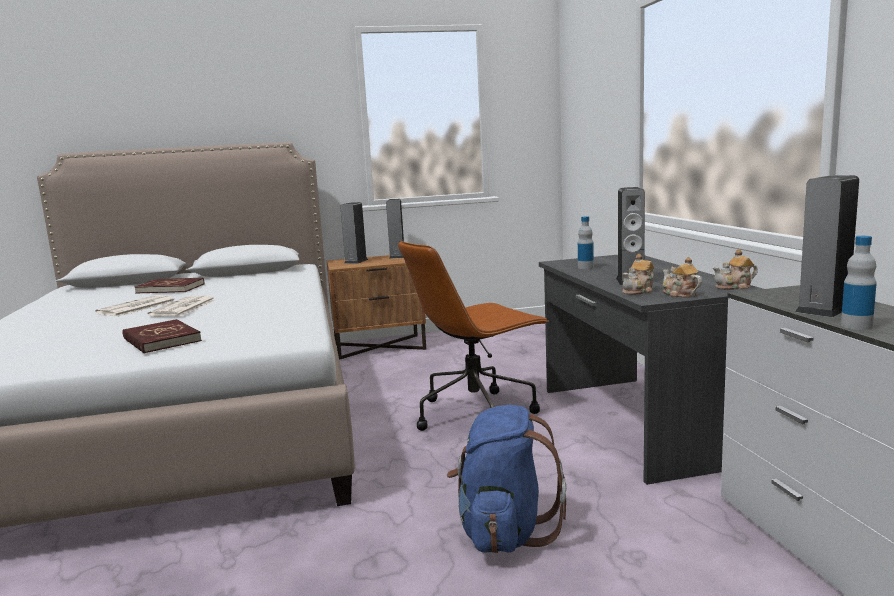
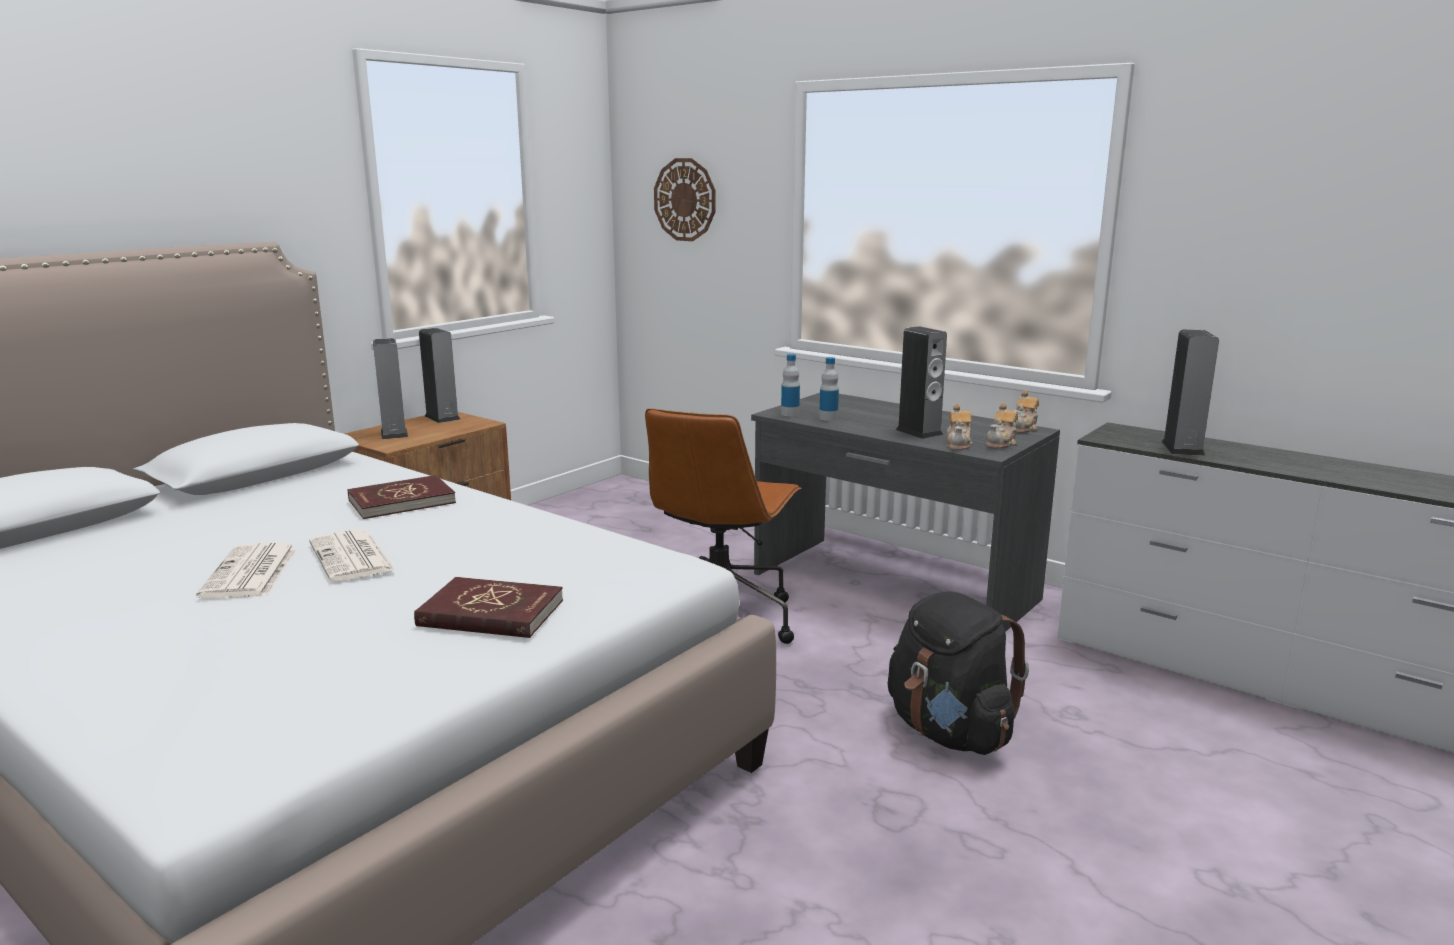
camera: 40 degrees left, 5 degrees up
red book [134,278,204,294] -> red book moved to [347,475,456,519]
blue backpack [447,405,566,553] -> black backpack [888,592,1029,755]
teapot [663,257,702,298] -> teapot turned 75 degrees counterclockwise [986,403,1018,448]
bottle [841,236,877,330] -> bottle moved to [781,354,800,417]
none -> wall clock [654,158,715,241]

